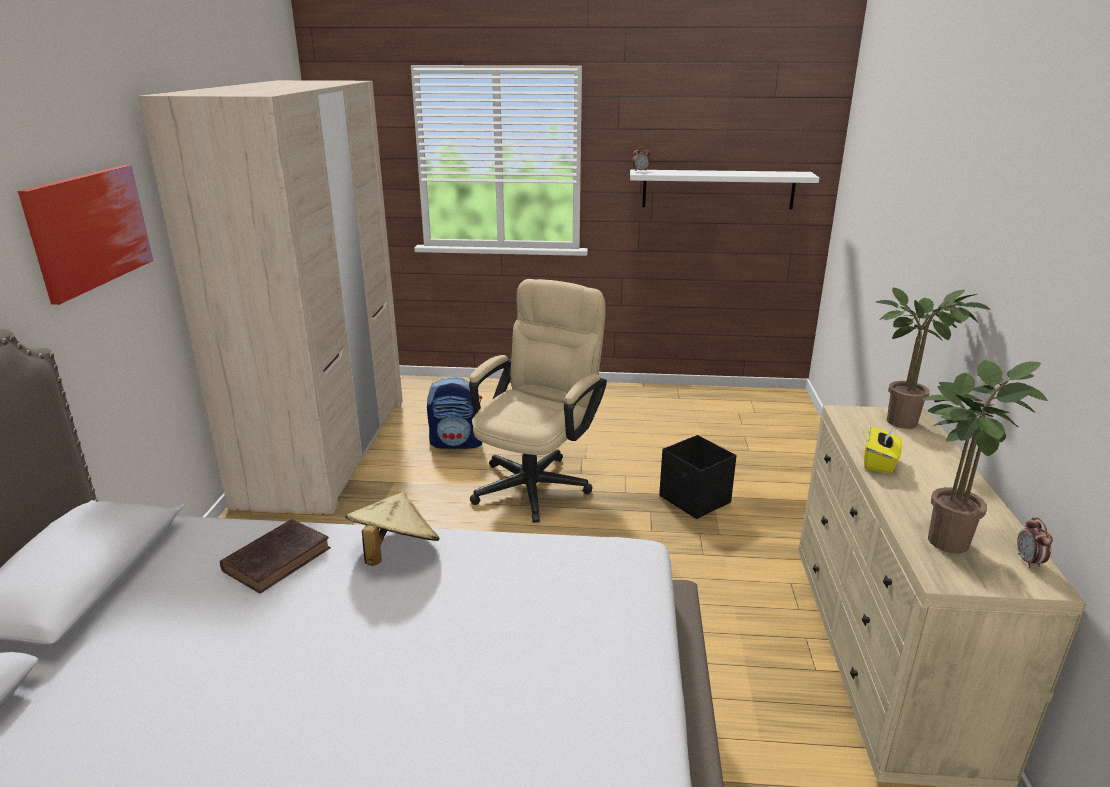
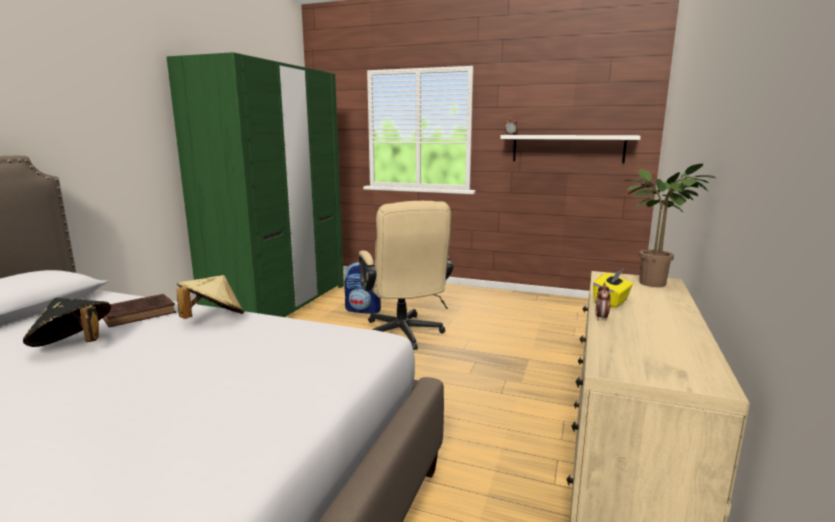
camera: 15 degrees right, 10 degrees down
picture [18,165,153,305] -> none
beige wardrobe [138,80,403,515] -> green wardrobe [167,52,344,317]
beige office chair [469,279,607,523] -> beige office chair turned 120 degrees clockwise [359,201,453,350]
black storage box [659,435,737,519] -> none
potted plant [922,360,1048,553] -> none
alarm clock [1017,517,1053,568] -> alarm clock moved to [596,282,610,321]
none -> black hat [23,298,111,347]

